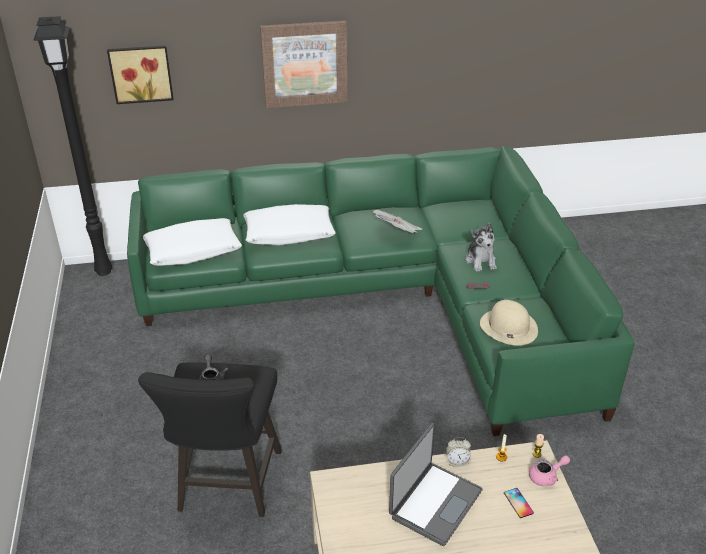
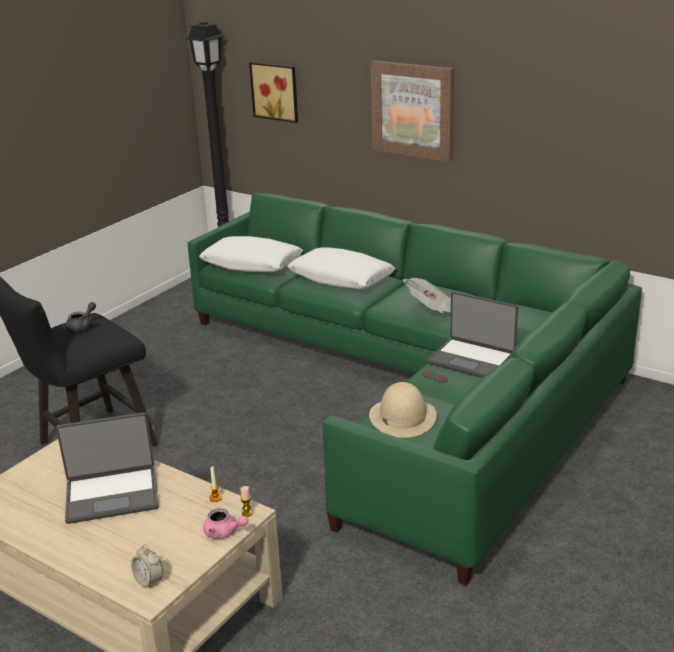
camera: 45 degrees right, 10 degrees down
alarm clock [446,437,471,467] -> alarm clock moved to [131,544,163,589]
plush toy [466,223,497,272] -> laptop [427,291,518,378]
phone [504,488,534,518] -> none

